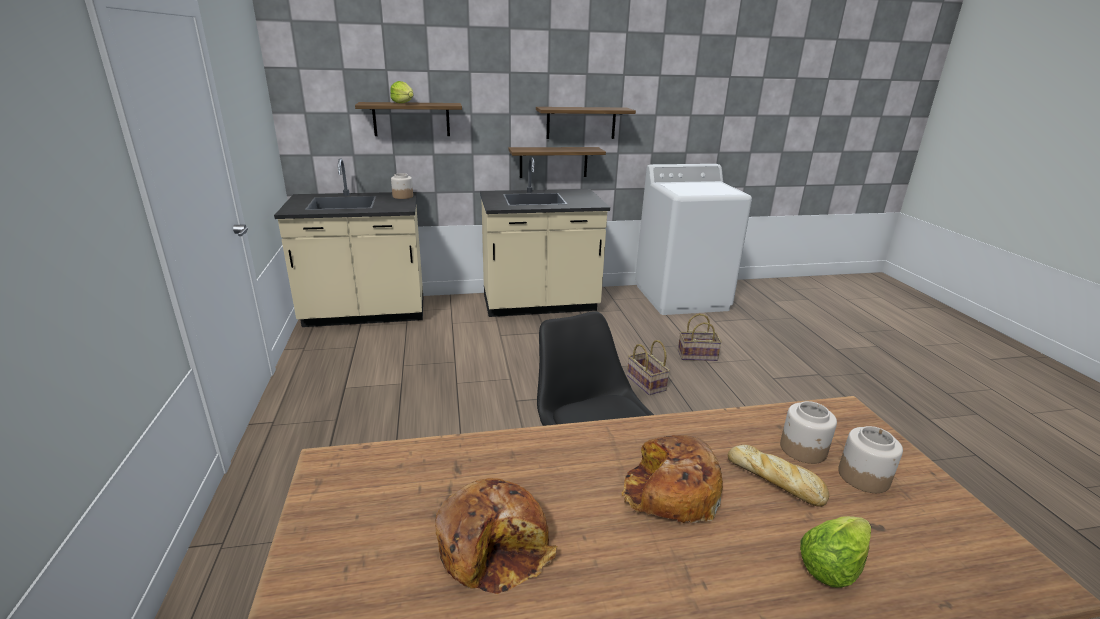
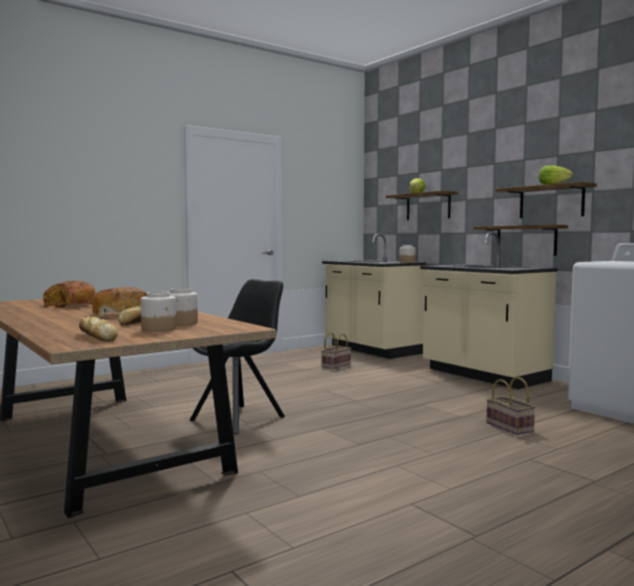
camera: 65 degrees right, 20 degrees down
basket [627,340,670,395] -> basket moved to [321,332,351,369]
lettuce [800,516,871,588] -> lettuce moved to [539,166,573,185]
none -> bread [79,317,118,342]

